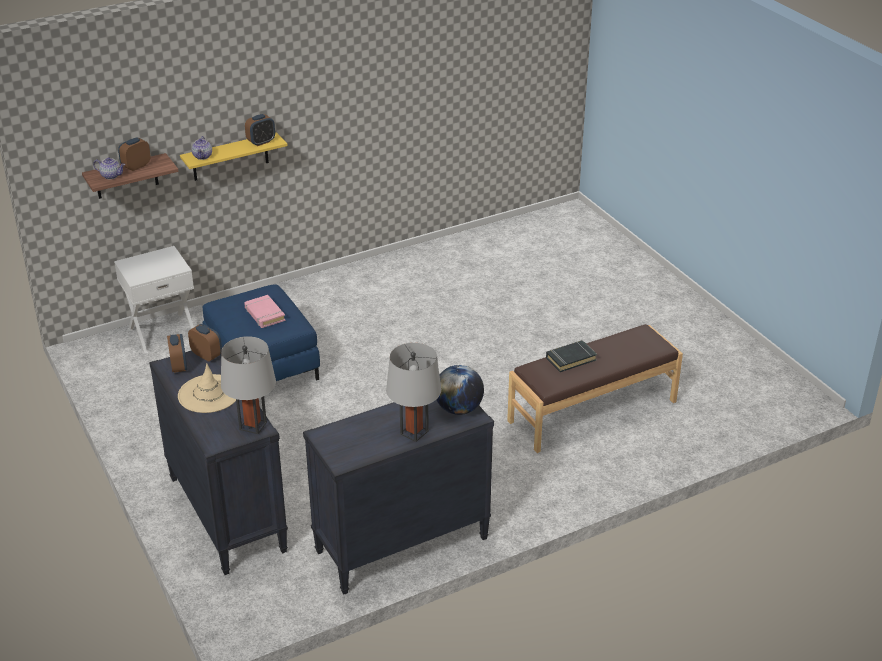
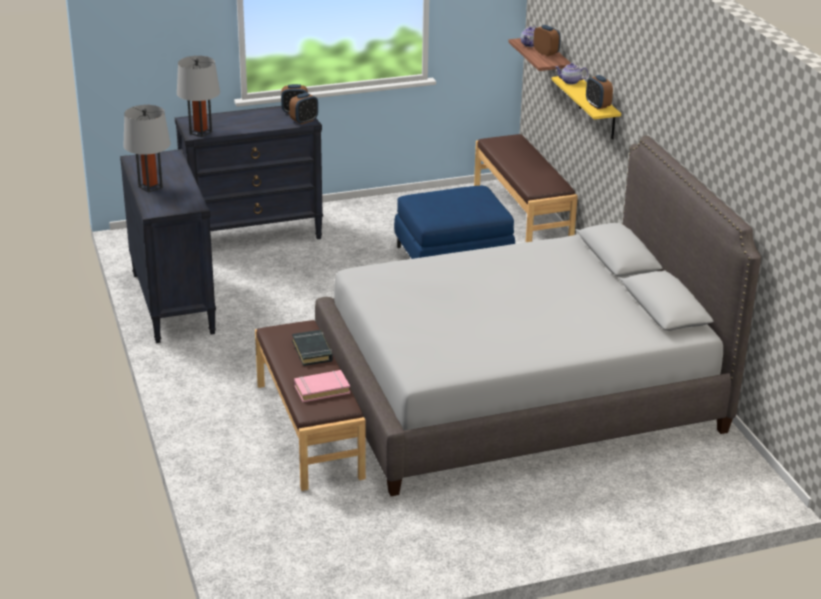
camera: 100 degrees right, 5 degrees down
white nightstand [114,246,194,353] -> brown bench [474,134,578,242]
beige hat [178,364,236,413] -> none
pink book [244,295,285,328] -> pink book moved to [294,370,350,402]
globe [436,365,484,415] -> none
none -> grey bed [315,135,761,496]

